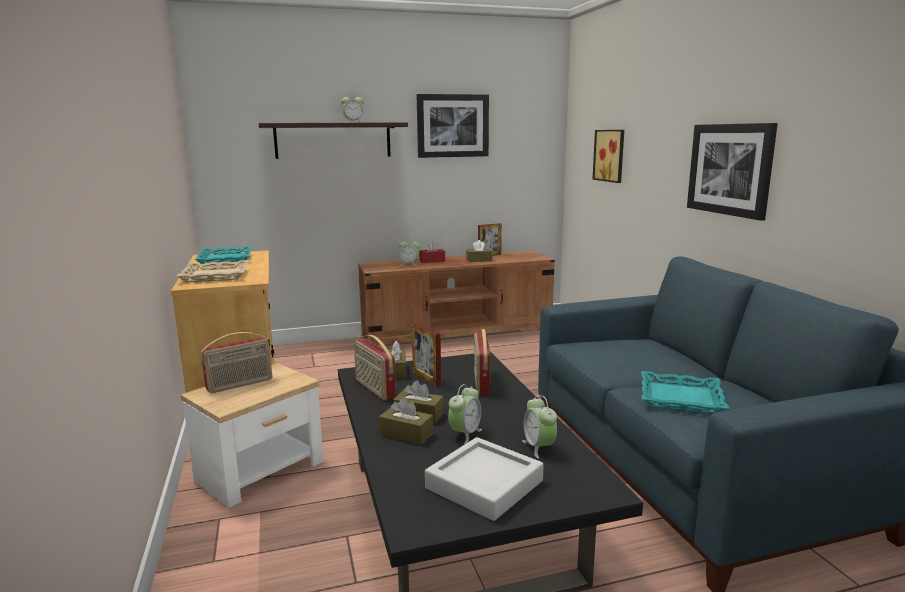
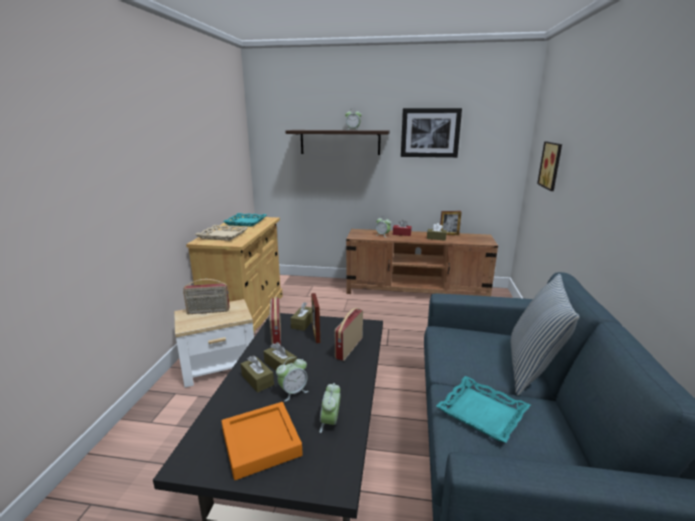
camera: 25 degrees right, 5 degrees up
grey tray [425,437,544,521] -> orange tray [221,402,303,480]
picture [687,123,778,221] -> none
none -> pillow [511,274,580,396]

